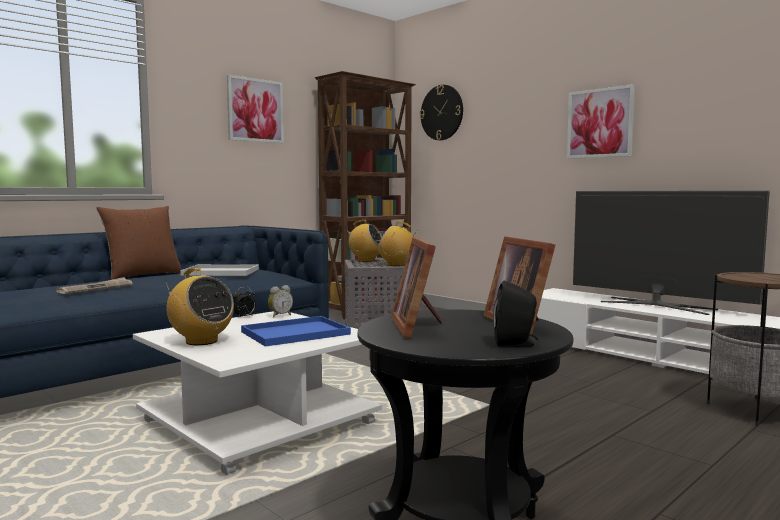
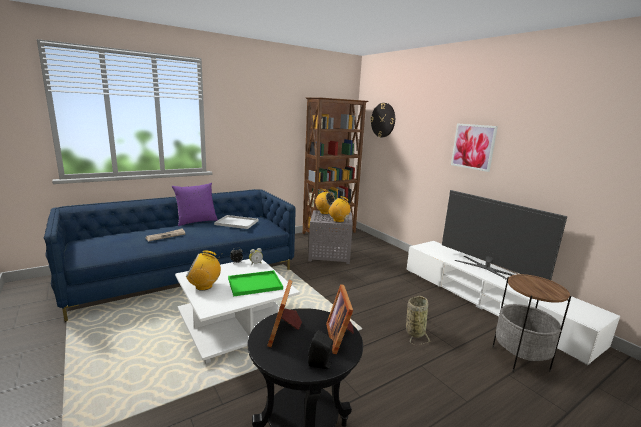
camera: 10 degrees right, 10 degrees up
brown pillow [96,206,182,280] -> purple pillow [172,183,218,226]
radio [165,268,234,345] -> radio turned 120 degrees clockwise [186,250,222,291]
picture [227,75,284,143] -> none
blue tray [241,316,351,347] -> green tray [228,270,283,297]
none -> basket [406,296,432,345]

